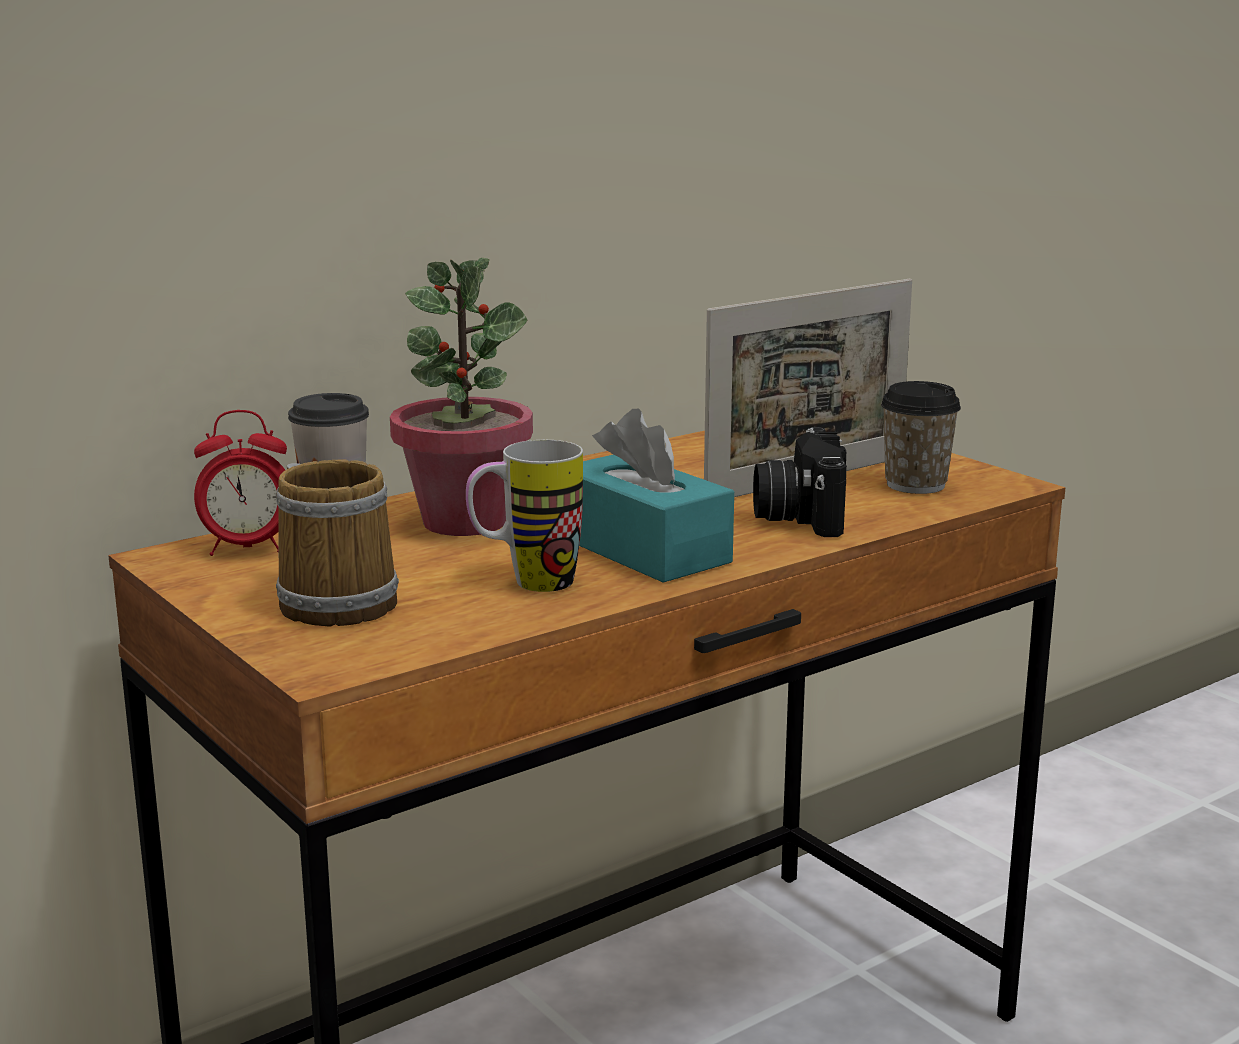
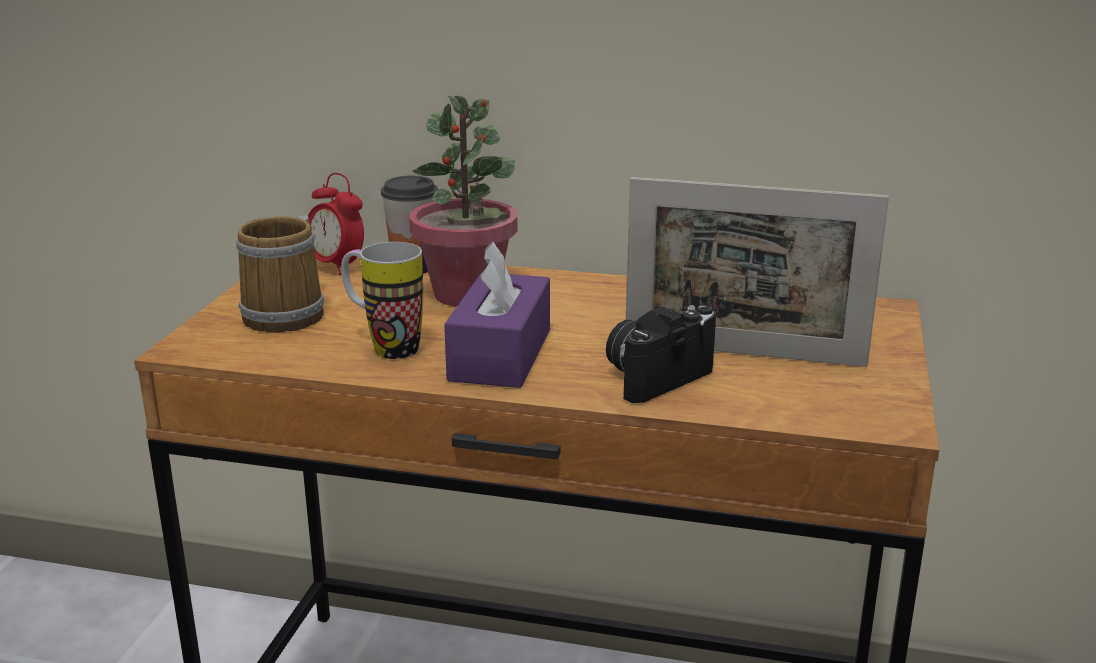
camera: 50 degrees right, 5 degrees up
turquoise tissue box [579,409,734,583] -> purple tissue box [444,241,550,388]
cup [881,381,961,494] -> none

